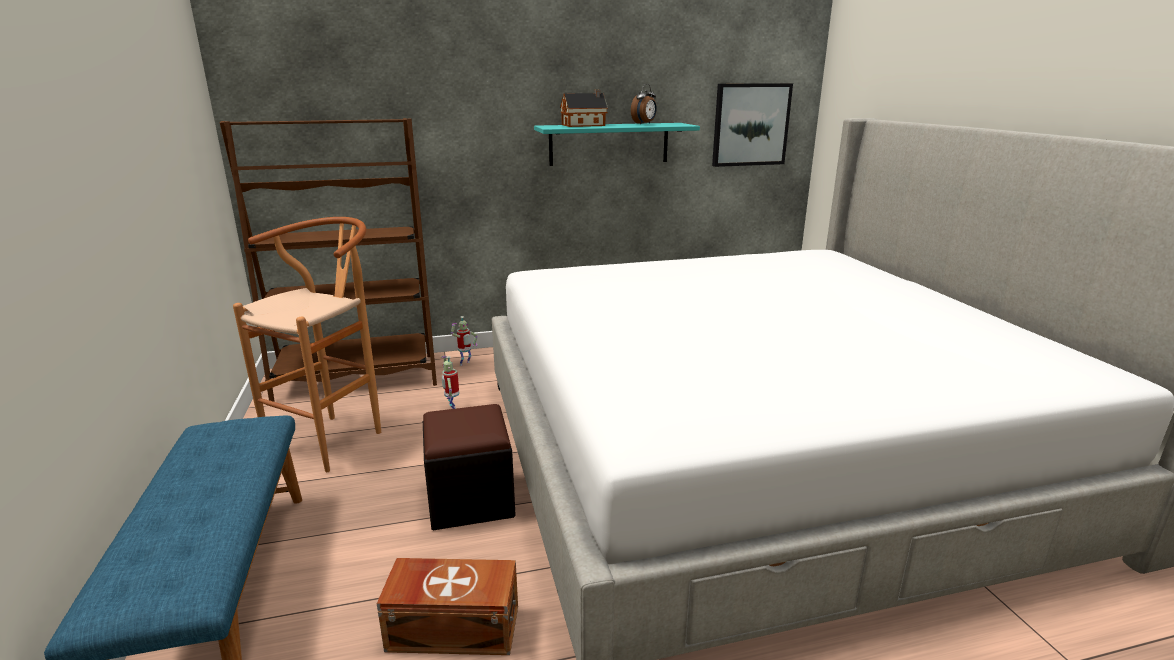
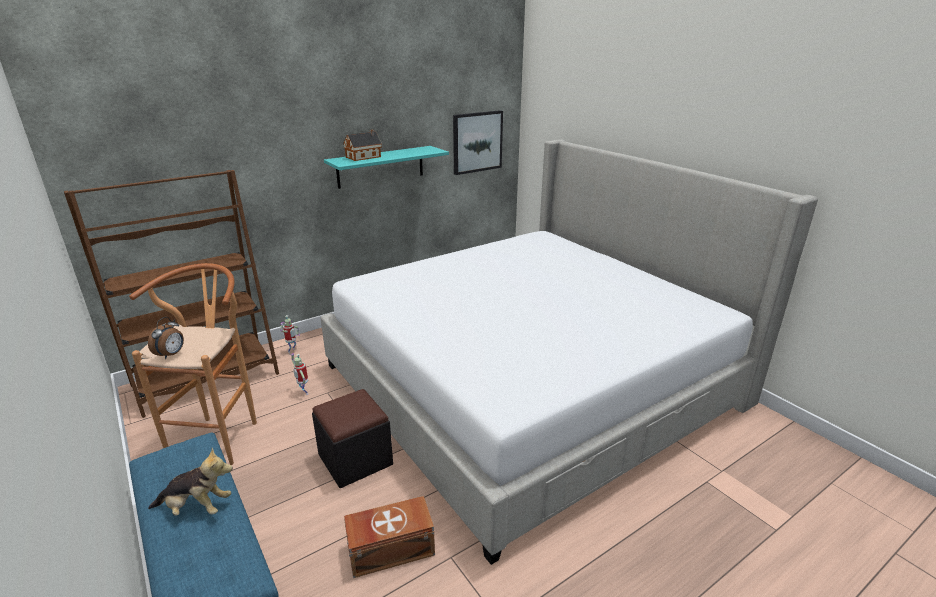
camera: 20 degrees left, 5 degrees up
alarm clock [631,84,657,124] -> alarm clock moved to [148,317,184,359]
none -> plush toy [148,448,233,516]

